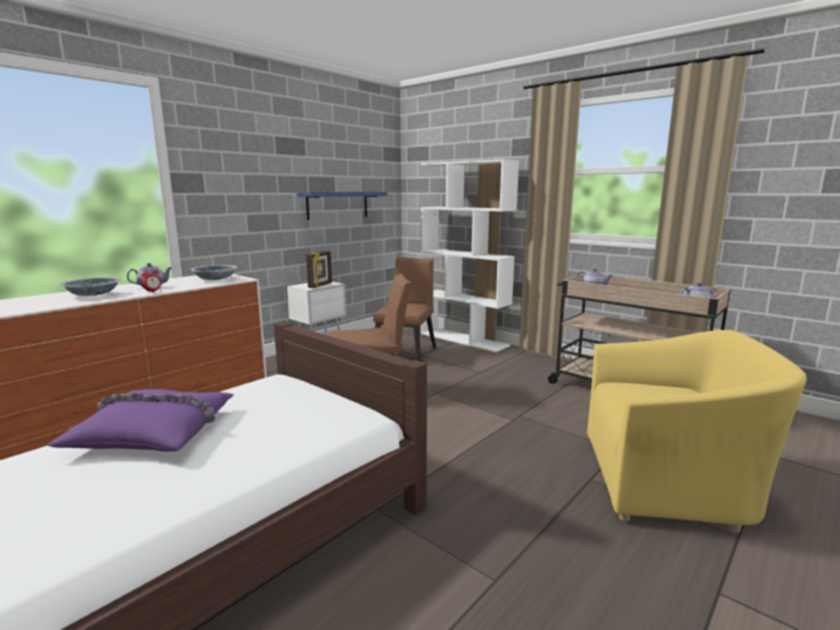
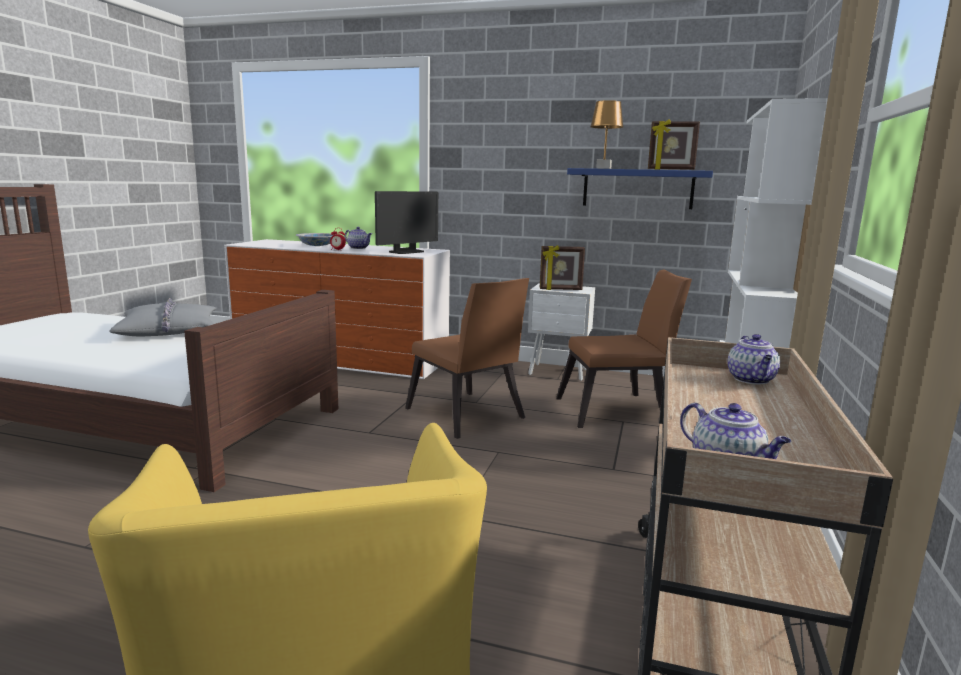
camera: 65 degrees right, 0 degrees up
purple pillow [47,389,234,452] -> grey pillow [110,298,216,336]
bowl [191,265,238,280] -> monitor [375,191,438,254]
none -> brown table lamp [590,100,624,169]
none -> picture frame [648,119,700,170]

